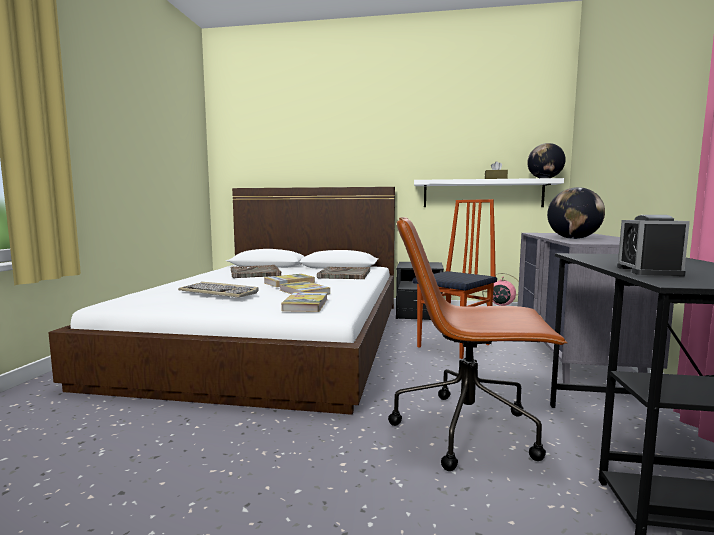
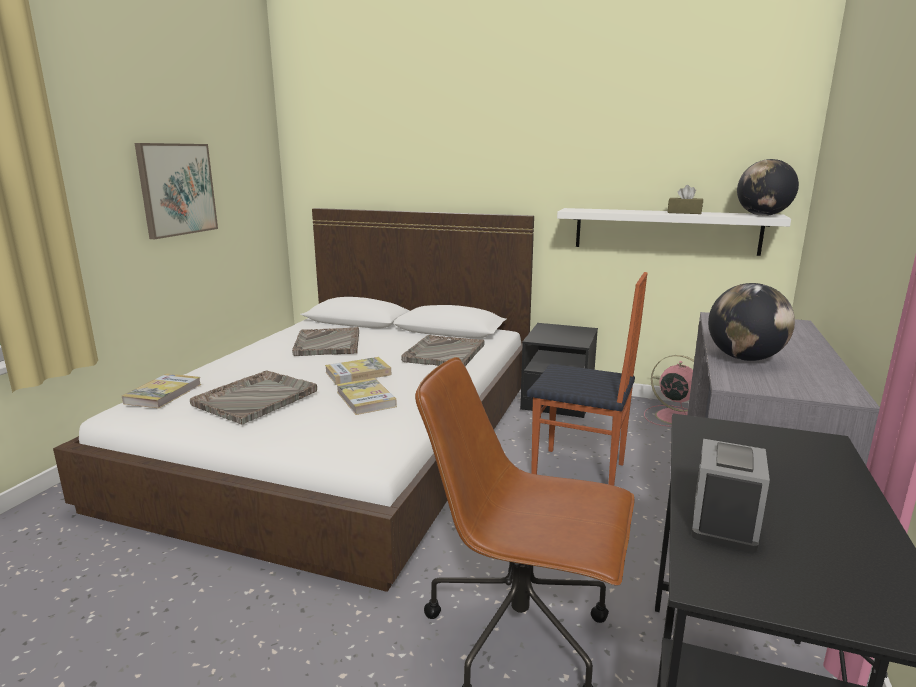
camera: 10 degrees right, 10 degrees up
keyboard [178,282,259,298] -> grey tray [190,370,317,424]
book [281,292,328,312] -> book moved to [122,374,201,408]
chair [413,199,497,359] -> chair turned 60 degrees clockwise [527,272,648,486]
none -> picture [135,143,218,239]

